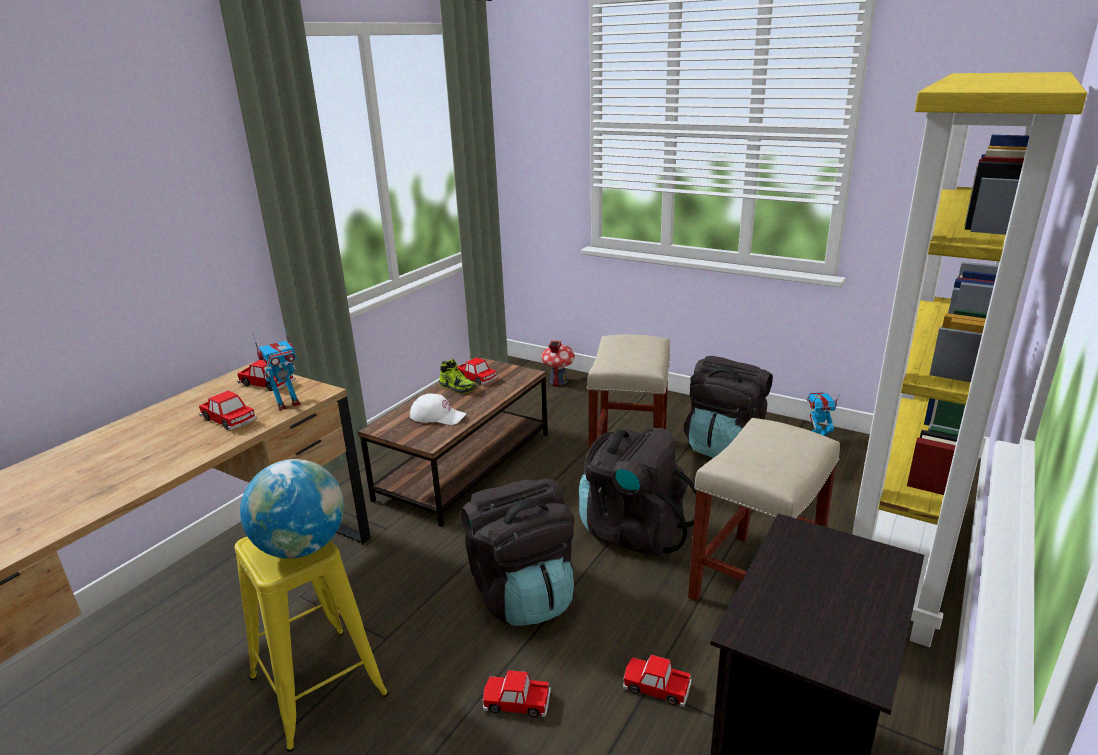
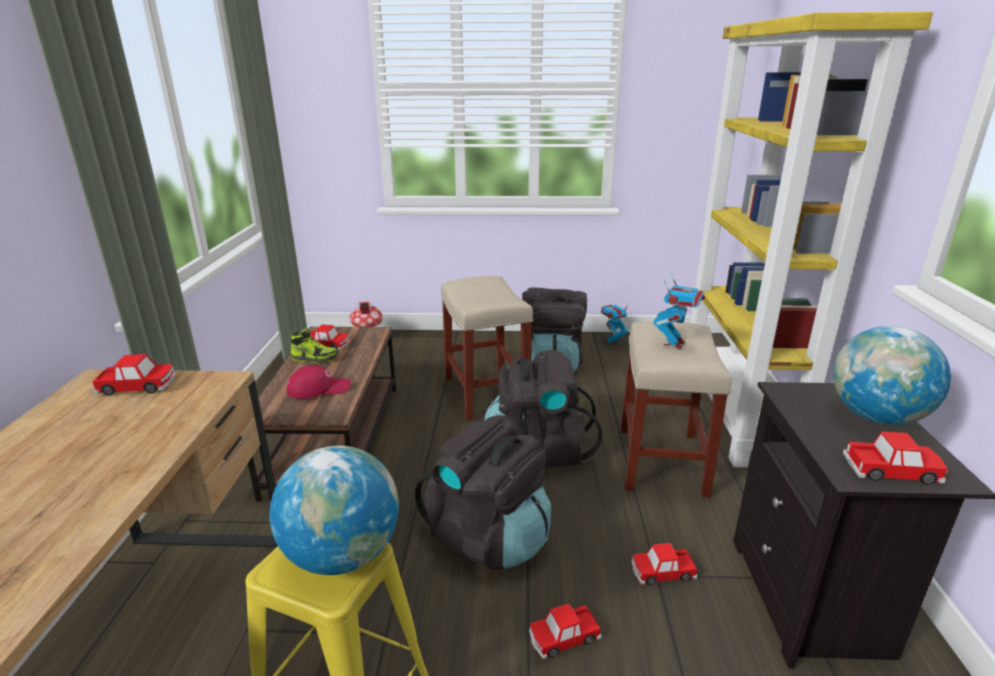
camera: 30 degrees left, 0 degrees up
toy car [199,390,257,430] -> toy car moved to [843,431,948,485]
toy robot [252,326,301,410] -> toy robot moved to [653,272,705,349]
white cap [410,393,466,425] -> red cap [287,365,351,399]
none -> globe [833,326,951,425]

